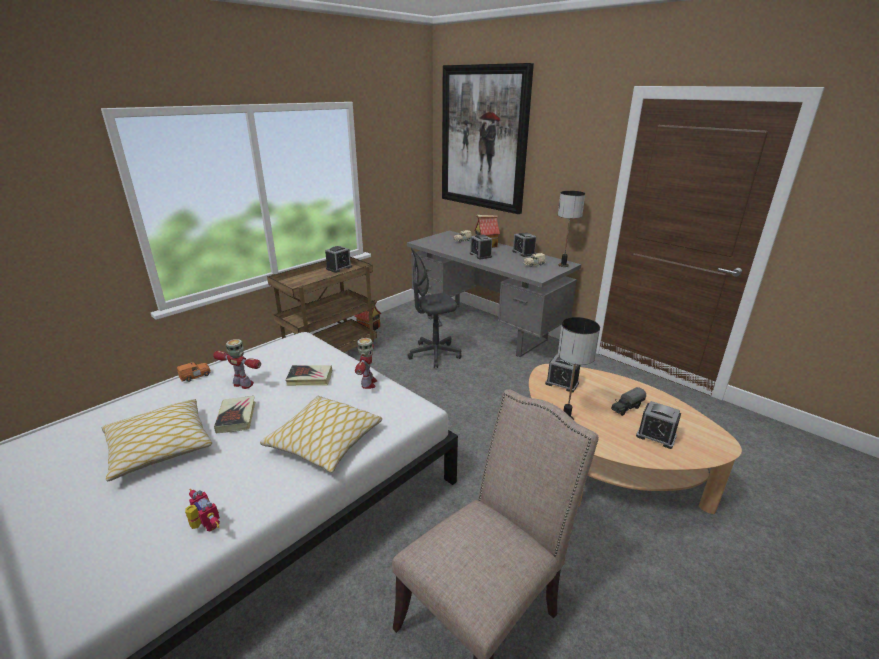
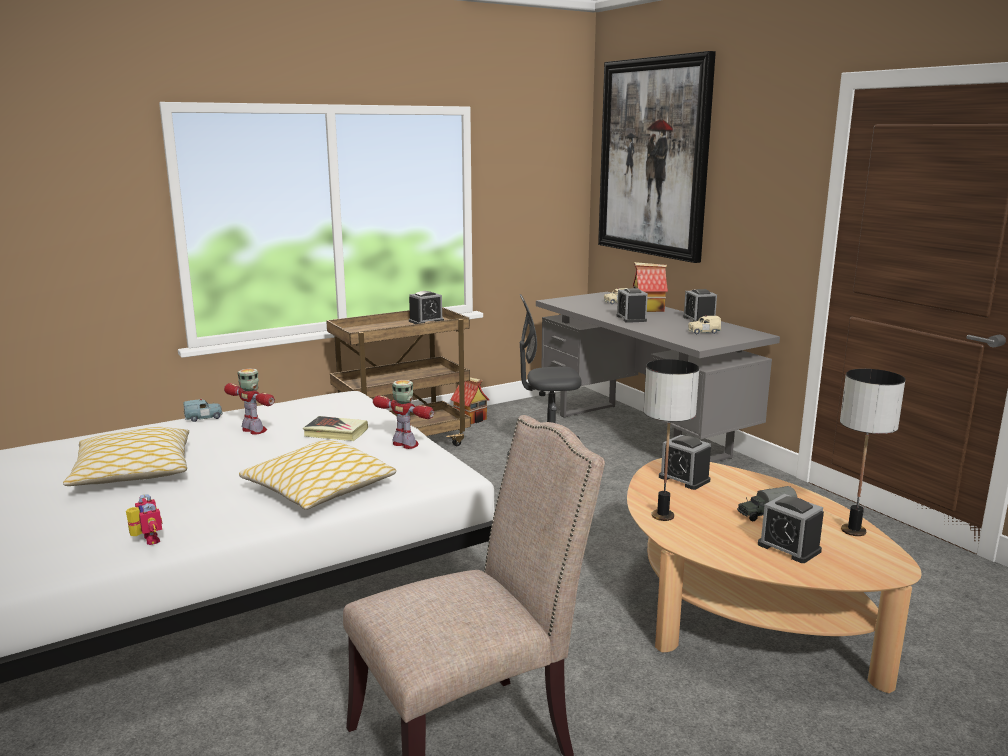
camera: 15 degrees right, 10 degrees down
orange toy car [177,363,211,382] -> blue toy car [183,399,223,422]
book [214,396,255,434] -> none
toy robot [355,338,377,389] -> toy robot turned 75 degrees counterclockwise [373,380,434,449]
table lamp [558,191,585,267] -> table lamp moved to [840,369,905,536]

